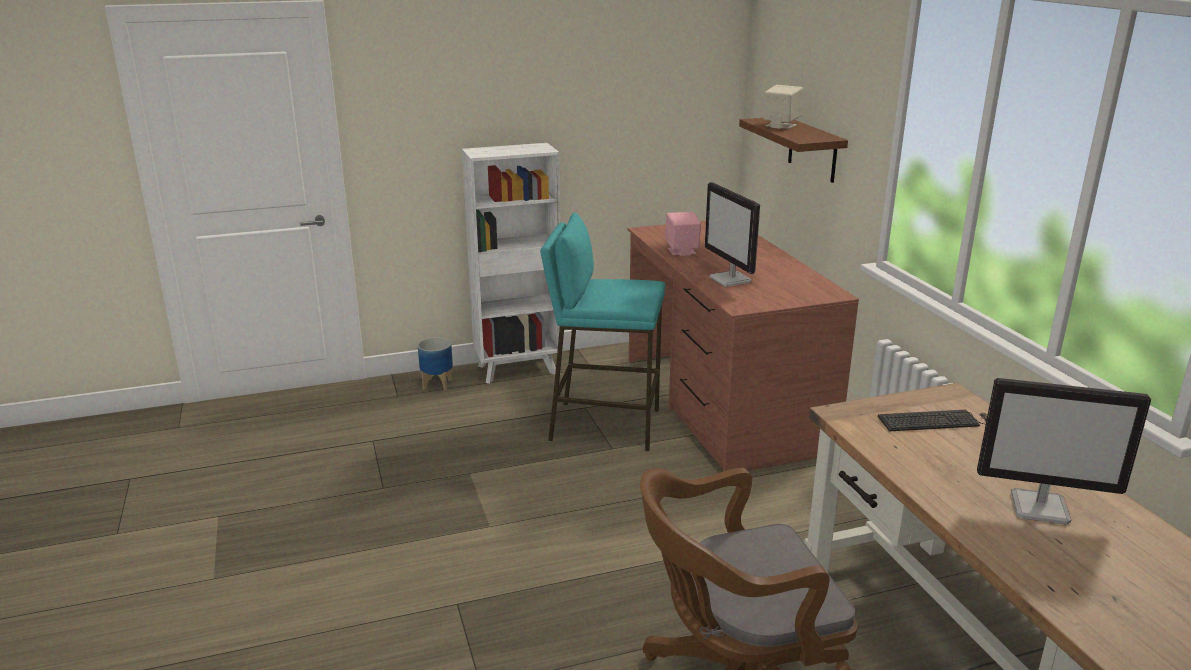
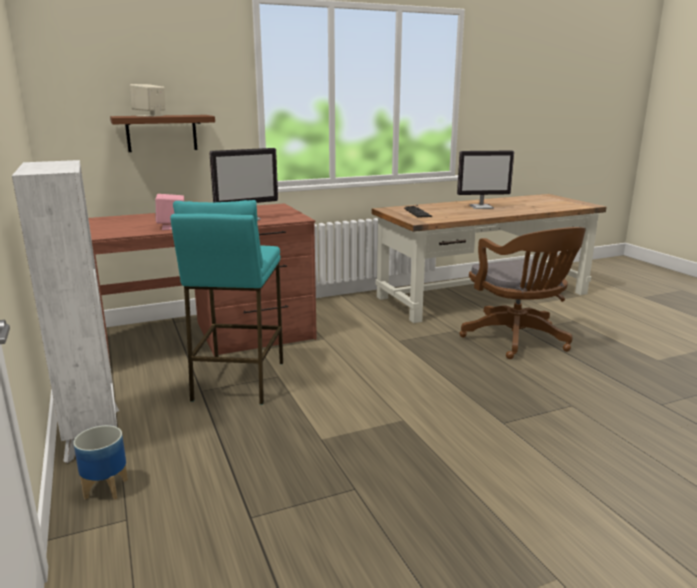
camera: 95 degrees left, 5 degrees down
monitor [977,378,1151,525] -> monitor turned 75 degrees clockwise [457,151,514,209]

